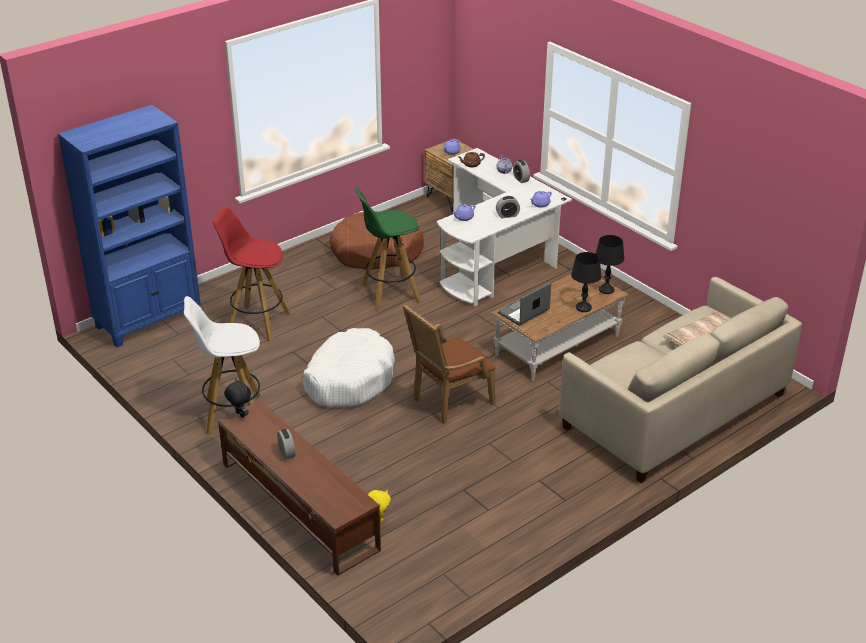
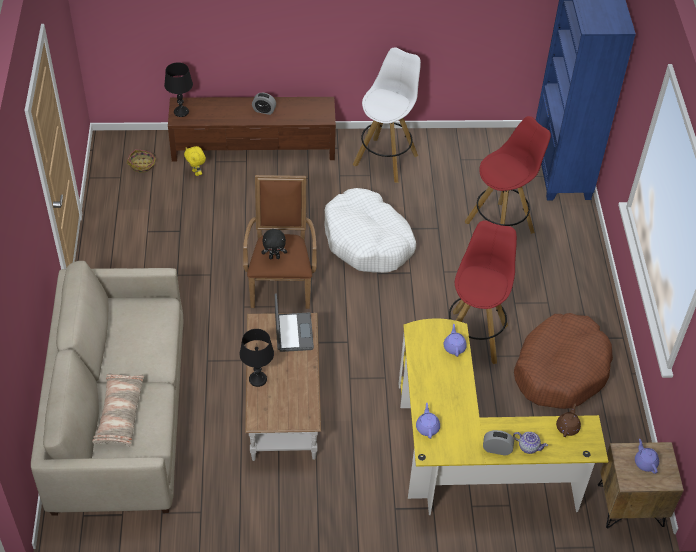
camera: 125 degrees right, 15 degrees up
black plush toy [224,378,251,418] -> black plush toy moved to [262,229,287,259]
green stool [355,187,421,310] -> red stool [449,220,517,364]
white desk [437,148,572,307] -> yellow desk [399,319,608,515]
alarm clock [496,196,520,218] -> none
black table lamp [596,235,624,294] -> black table lamp moved to [164,62,193,117]
none -> basket [127,149,156,173]

